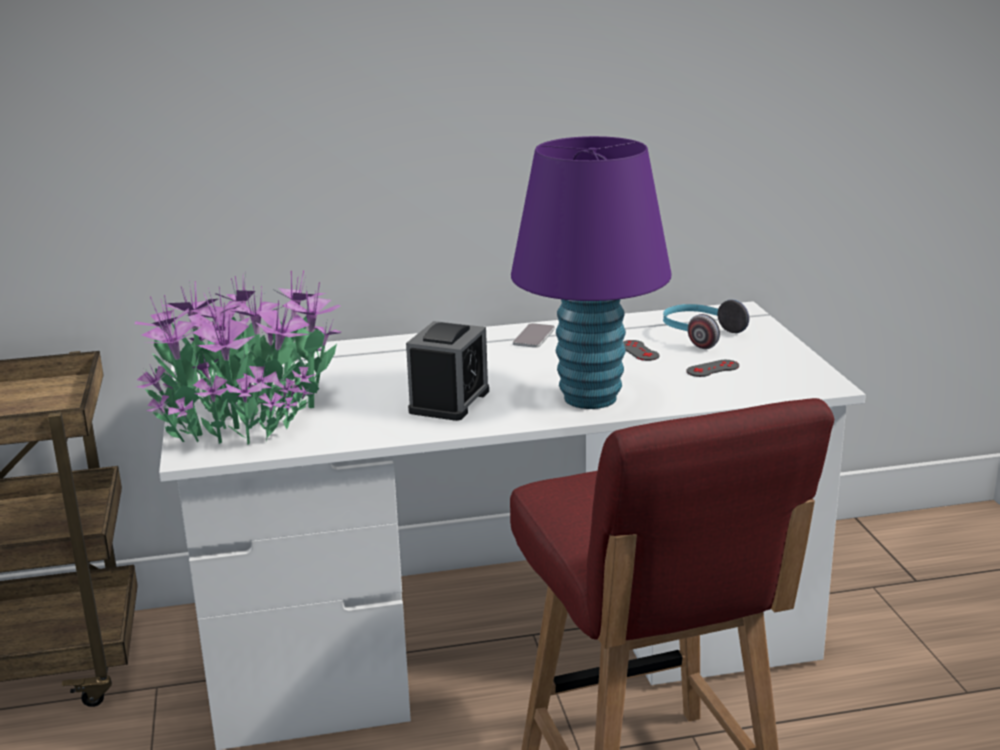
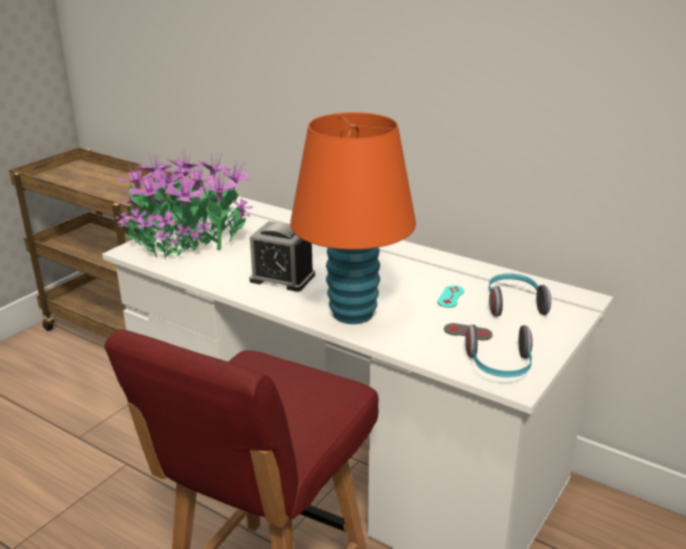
camera: 45 degrees right, 5 degrees up
alarm clock [406,321,489,421] -> alarm clock turned 45 degrees clockwise [249,221,315,292]
purple table lamp [511,136,671,409] -> orange table lamp [290,112,416,324]
phone [513,323,555,348] -> none
grey game controller [623,340,659,361] -> turquoise game controller [437,285,464,308]
none -> headphones [465,325,533,378]

